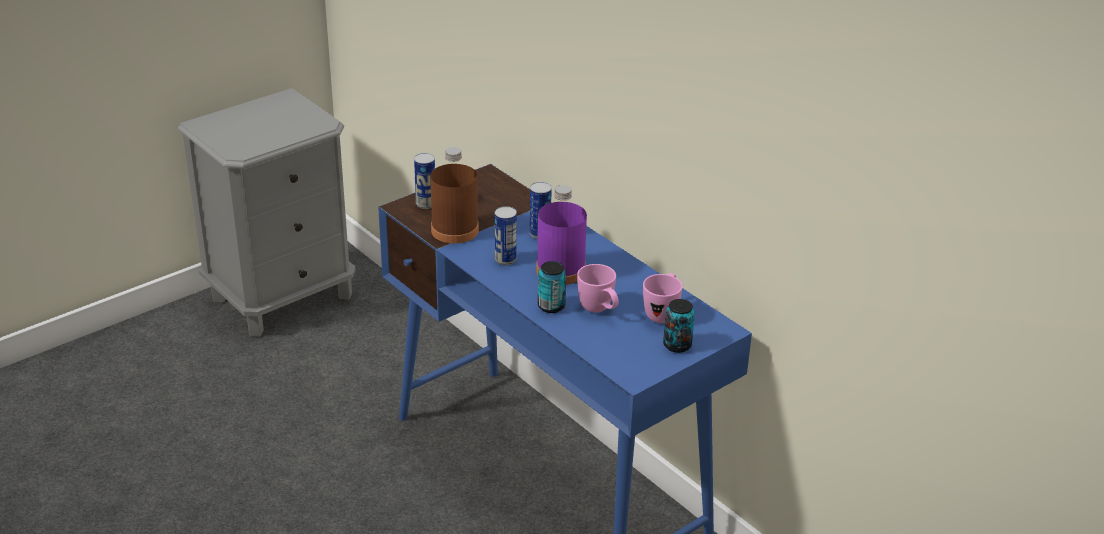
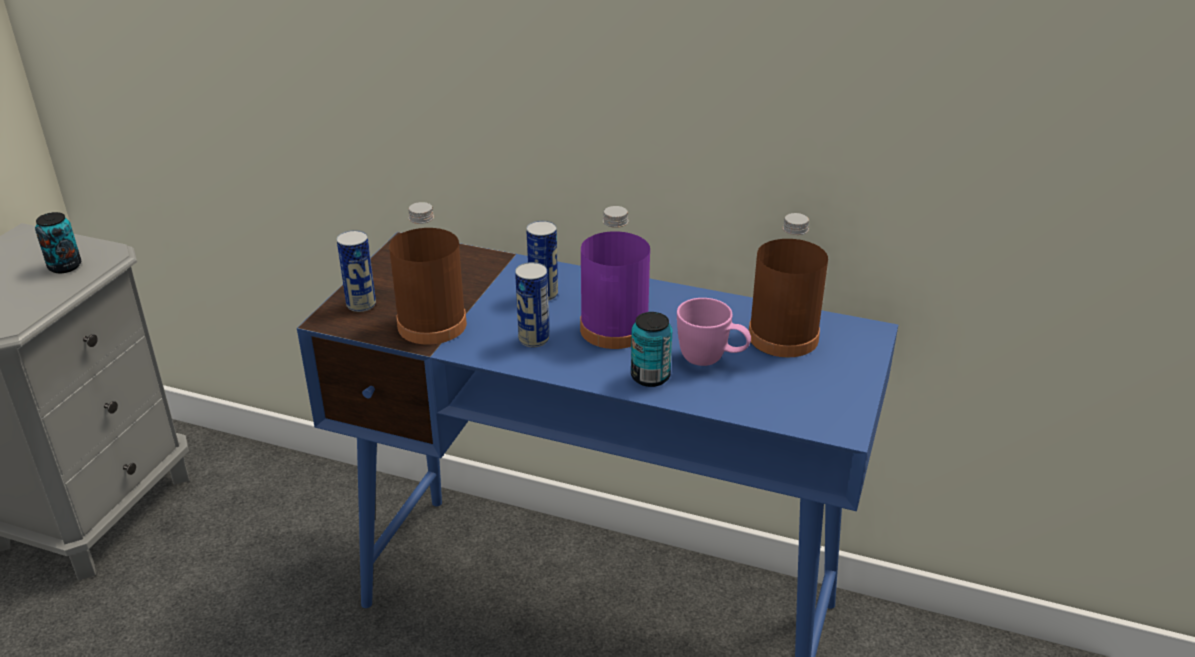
camera: 30 degrees left, 0 degrees up
pink mug [643,273,683,323] -> brown bottle [749,213,828,357]
can [663,299,695,353] -> can moved to [35,212,81,273]

